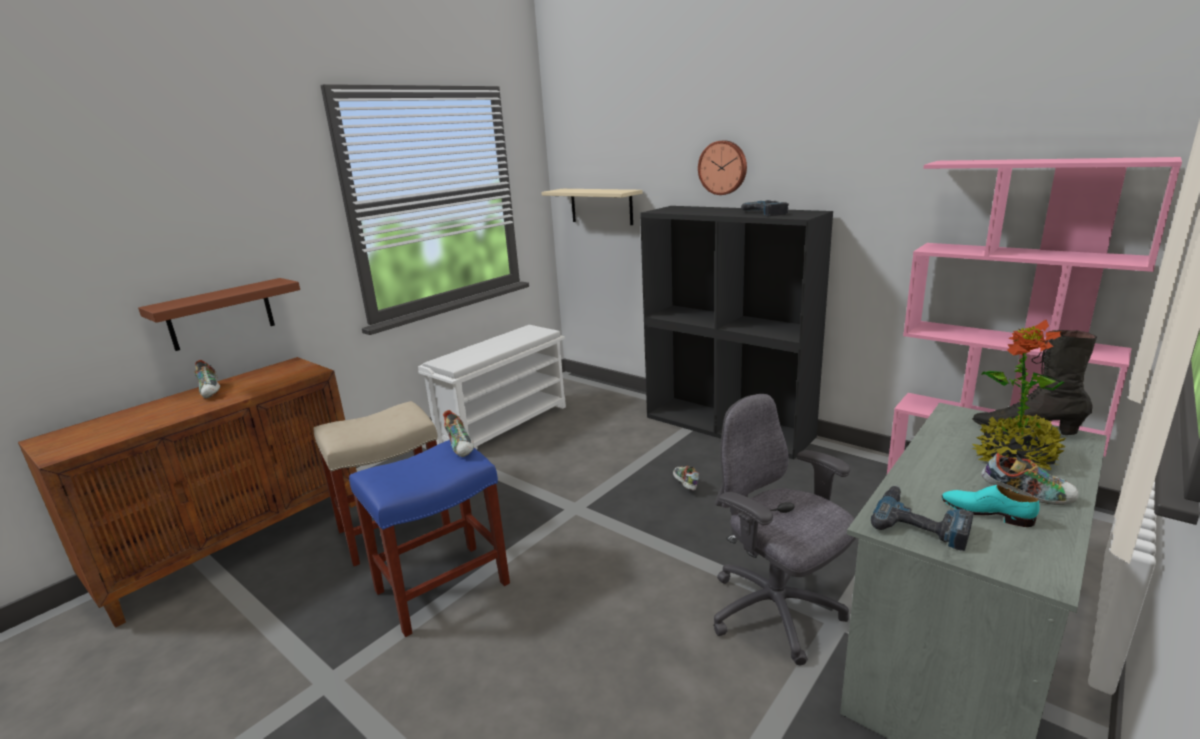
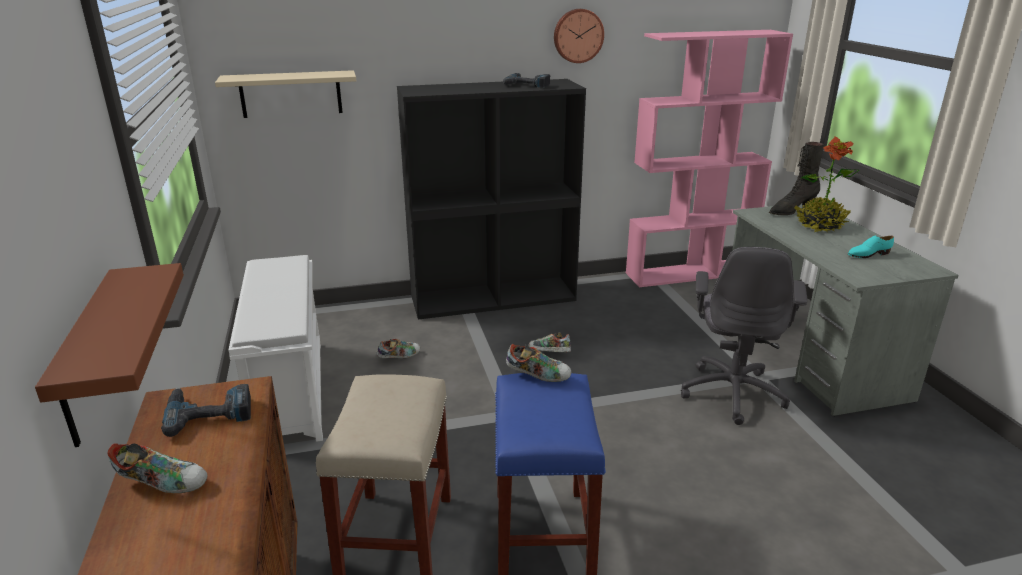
camera: 55 degrees left, 5 degrees up
wall clock [698,140,747,195] -> wall clock moved to [554,9,604,63]
grey office chair [713,394,856,665] -> grey office chair turned 75 degrees counterclockwise [681,247,807,425]
power drill [871,485,974,551] -> power drill moved to [161,384,251,437]
shoe [981,453,1079,505] -> shoe moved to [376,339,420,358]

